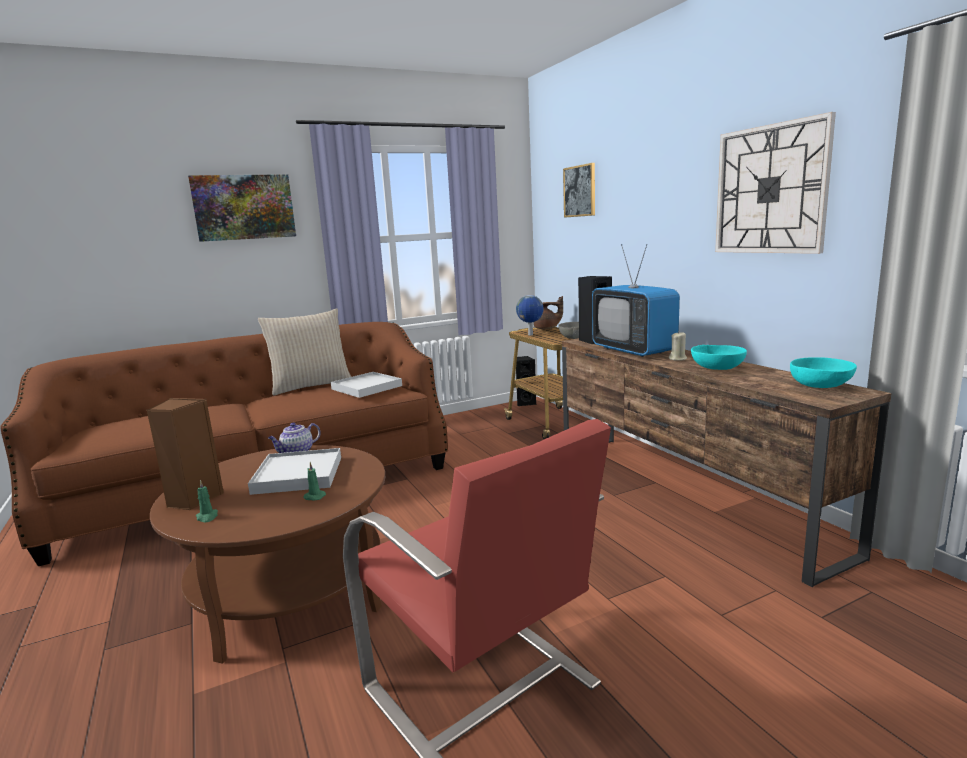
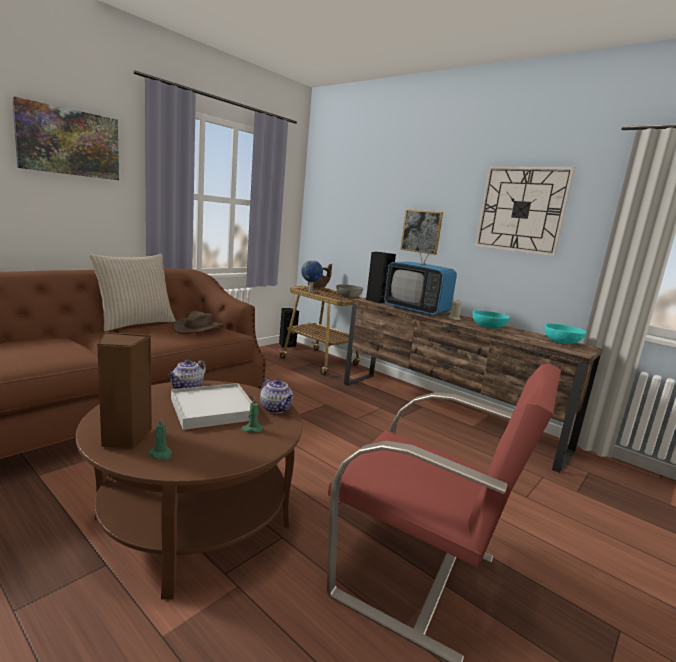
camera: 25 degrees left, 0 degrees up
white tray [331,372,402,398] -> brown hat [172,311,224,334]
picture [563,163,595,218] -> picture moved to [400,209,443,255]
none -> teapot [260,378,293,413]

